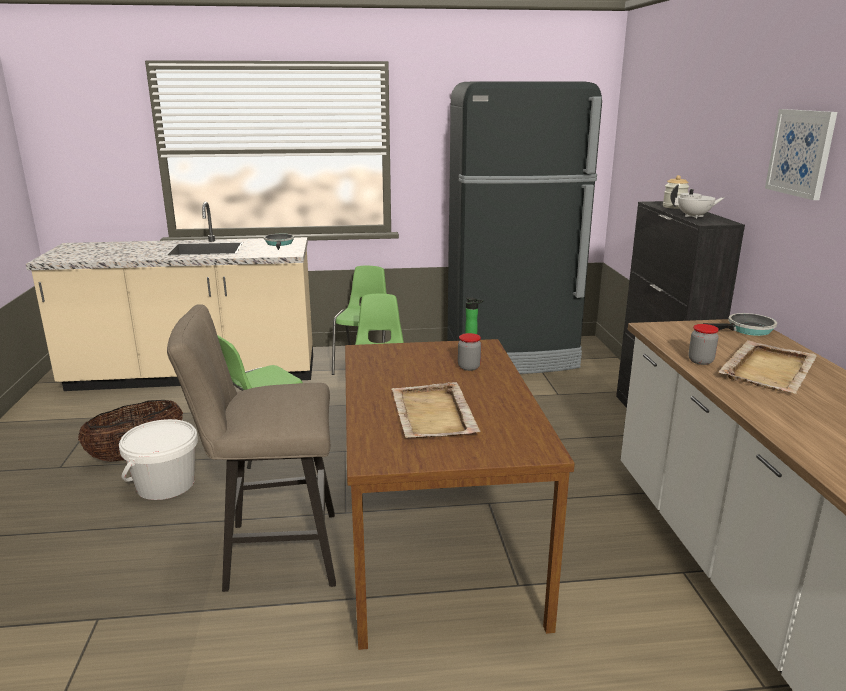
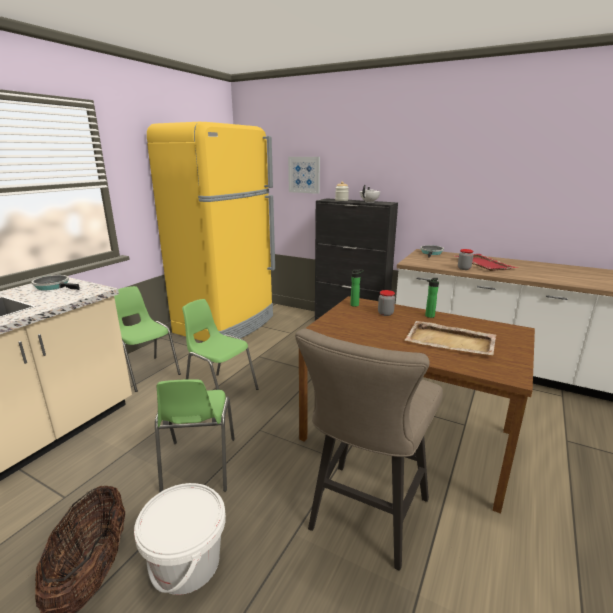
camera: 55 degrees left, 0 degrees up
black fridge [447,81,602,374] -> yellow fridge [147,122,275,342]
beige tray [719,340,817,394] -> red tray [454,254,518,271]
picture [765,109,837,200] -> picture moved to [288,157,320,194]
none -> bottle [425,278,439,318]

